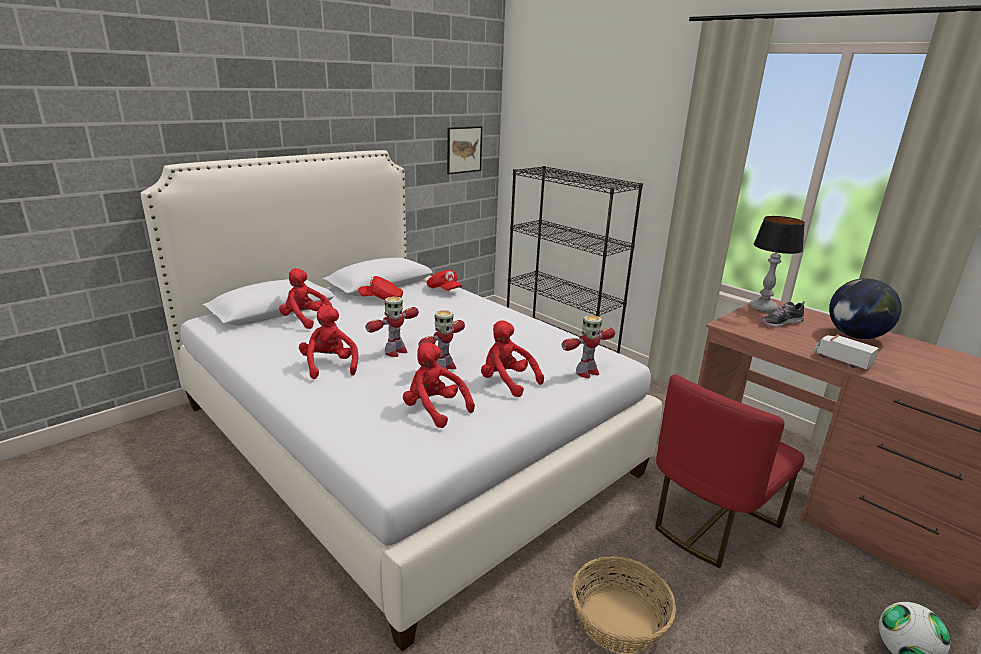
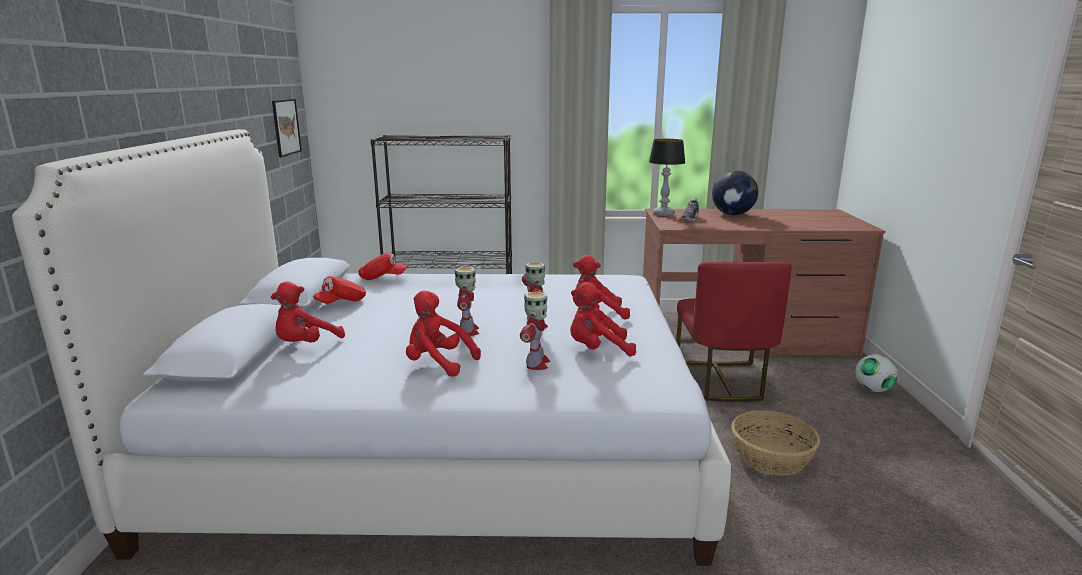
camera: 45 degrees left, 5 degrees down
red plush toy [279,268,332,329] -> red plush toy turned 45 degrees counterclockwise [271,281,345,342]
toy robot [562,315,615,378] -> toy robot moved to [520,291,550,370]
toy truck [814,335,879,370] -> none

